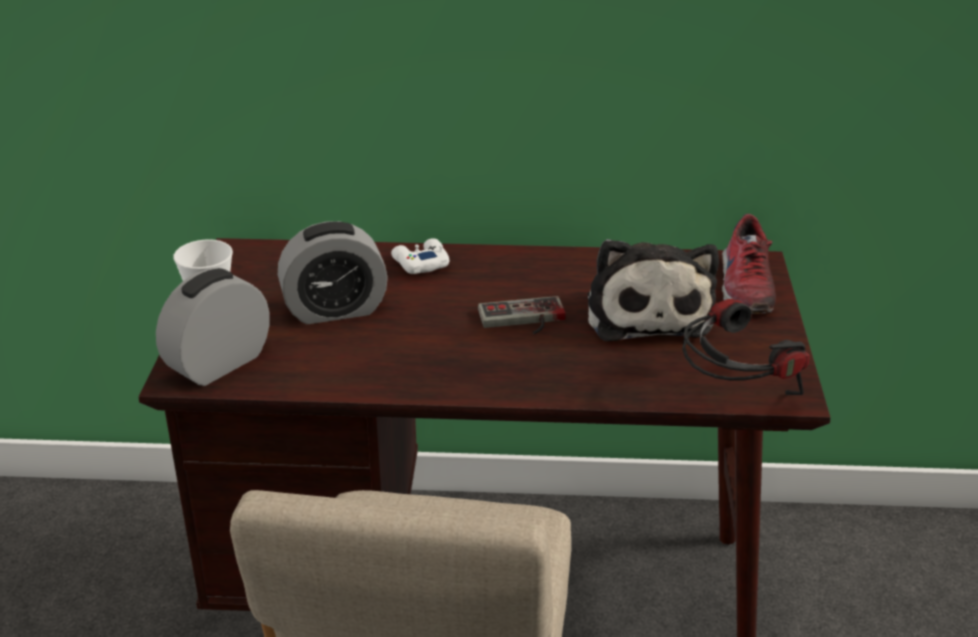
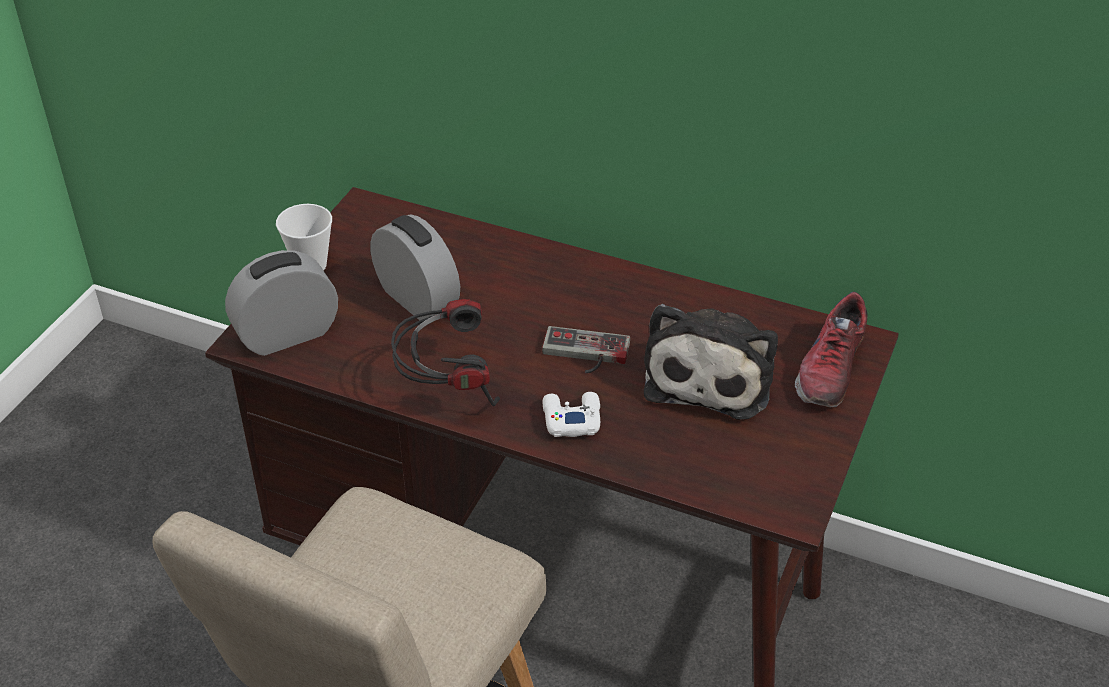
camera: 20 degrees right, 10 degrees up
alarm clock [278,221,388,324] -> alarm clock turned 135 degrees counterclockwise [370,214,460,321]
white game controller [391,238,449,274] -> white game controller moved to [543,392,600,437]
headphones [682,299,810,395] -> headphones moved to [391,299,500,406]

